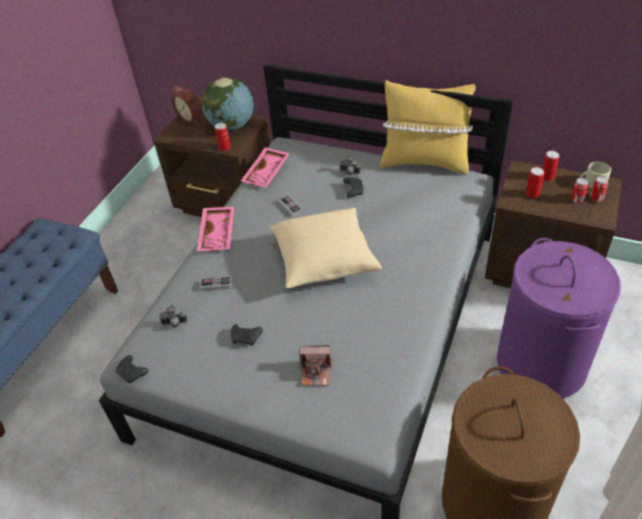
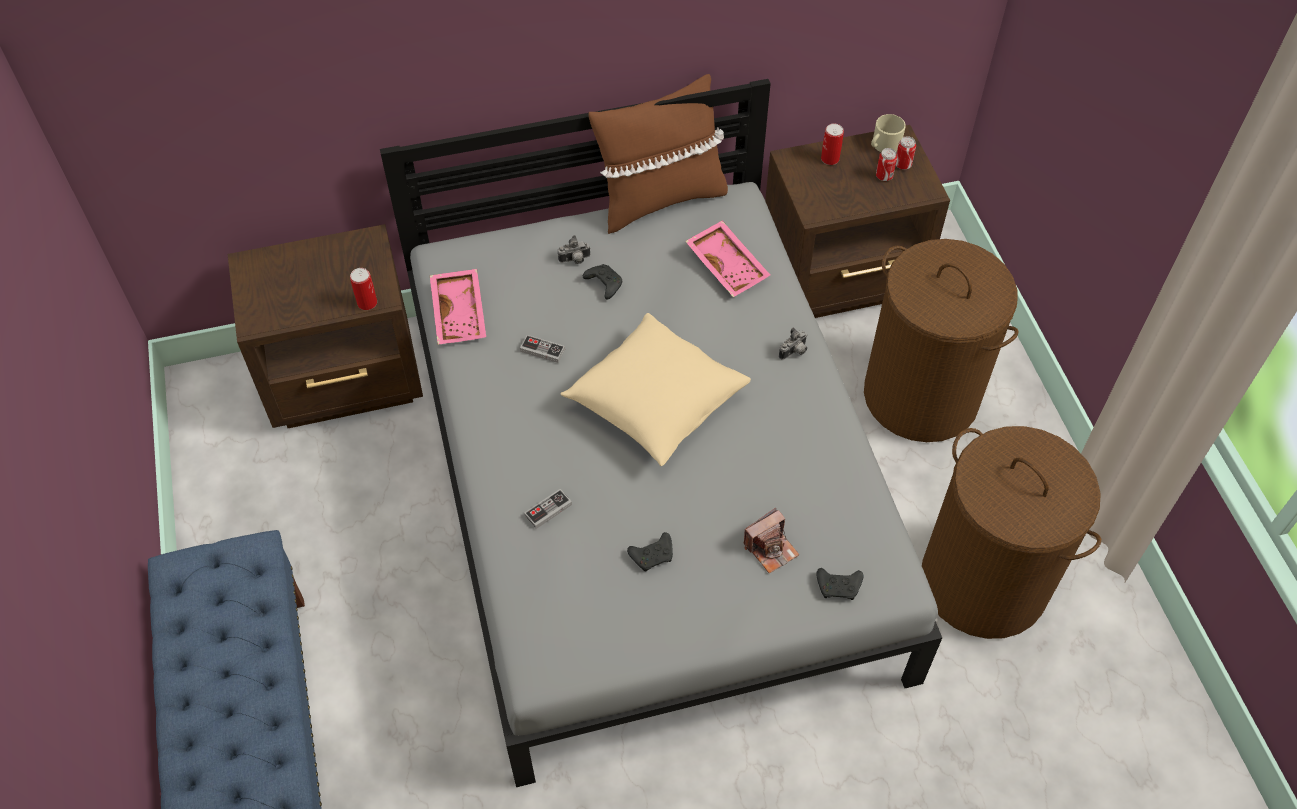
camera: 40 degrees left, 10 degrees up
black game controller [116,355,148,384] -> black game controller moved to [816,568,863,600]
camera [159,305,187,328] -> camera moved to [779,328,807,360]
alarm clock [172,86,203,124] -> none
pink tray [197,206,235,251] -> pink tray moved to [685,220,770,297]
globe [201,77,254,131] -> none
yellow pillow [379,80,476,175] -> brown pillow [588,74,728,234]
purple laundry basket [497,238,621,398] -> brown laundry basket [864,239,1018,442]
can [526,167,544,198] -> none

